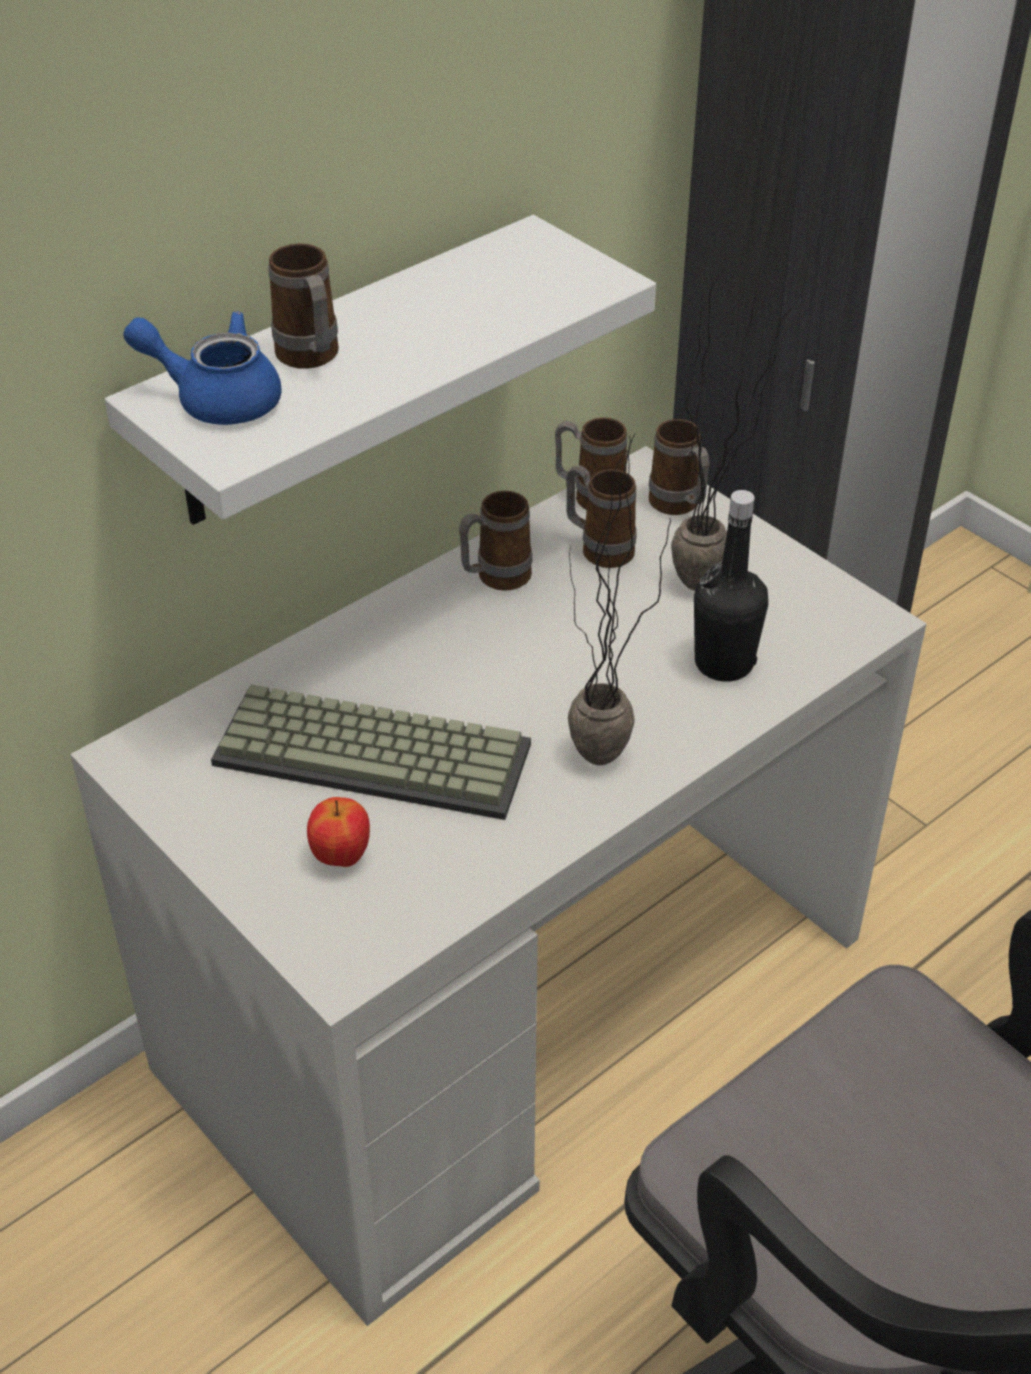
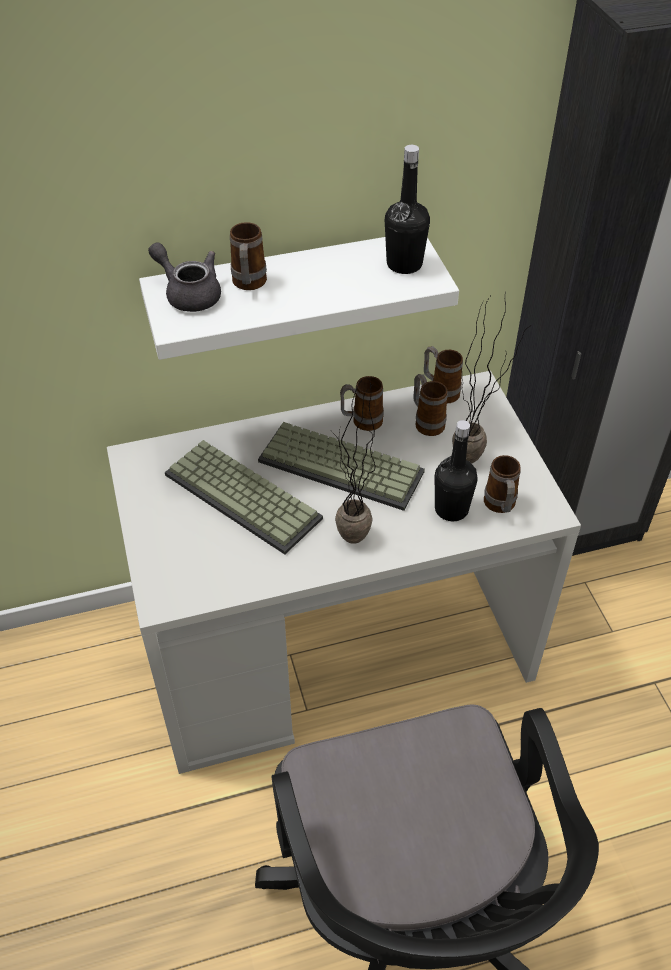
camera: 25 degrees right, 5 degrees up
blue teapot [123,311,282,425] -> grey teapot [148,243,221,312]
apple [307,797,370,867] -> none
mug [649,419,710,515] -> mug moved to [484,455,521,513]
none -> keyboard [258,422,425,511]
none -> black bottle [385,145,430,274]

